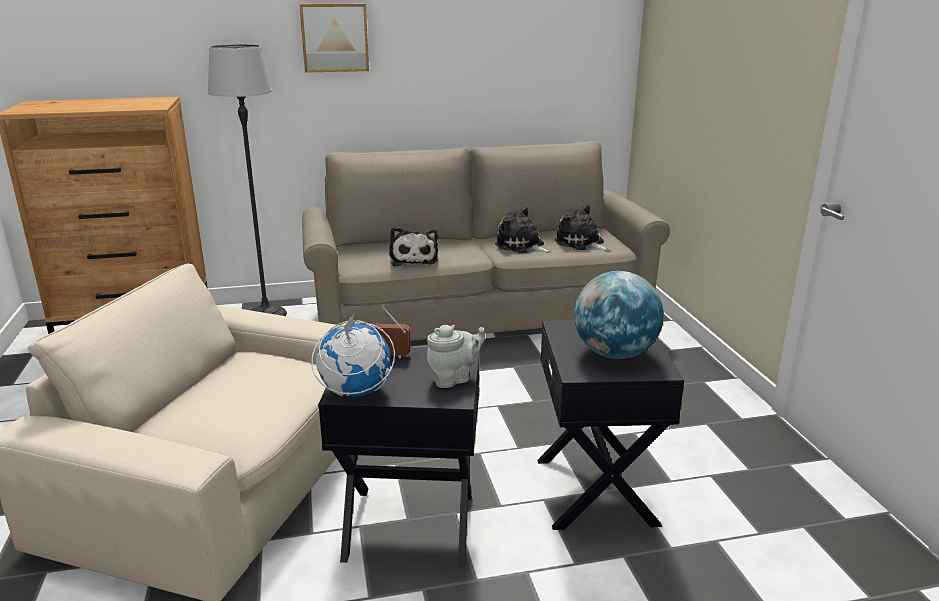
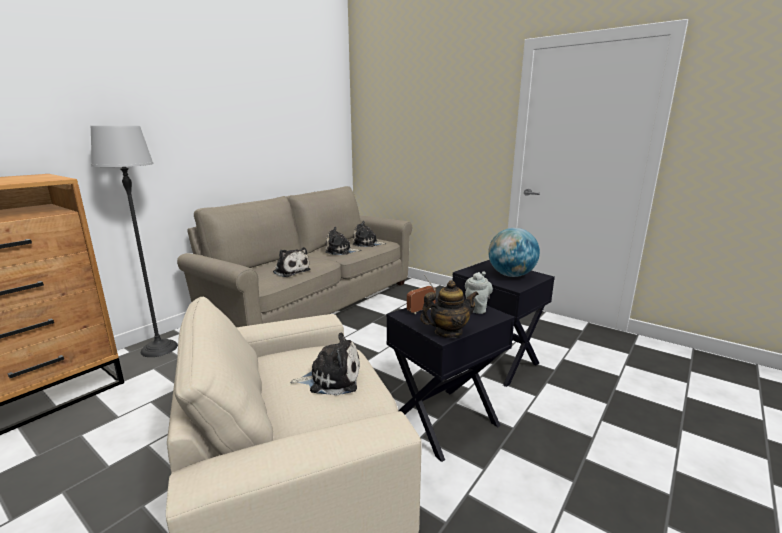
camera: 40 degrees left, 5 degrees down
picture [299,4,369,73] -> none
globe [311,313,395,397] -> teapot [420,280,479,338]
none -> plush toy [290,333,360,396]

